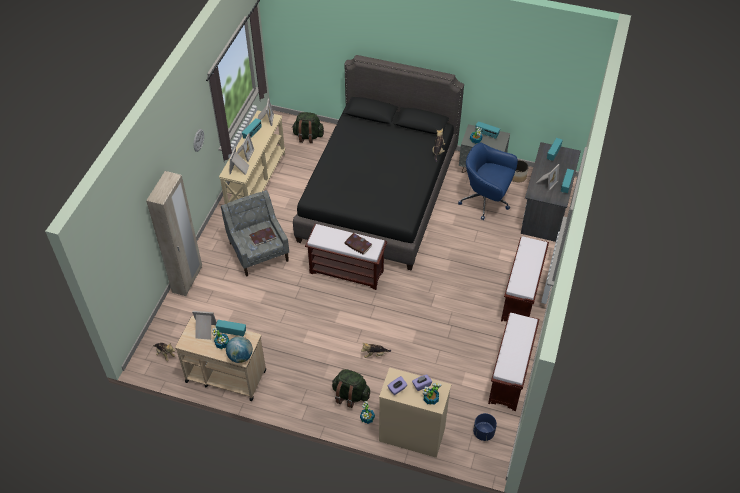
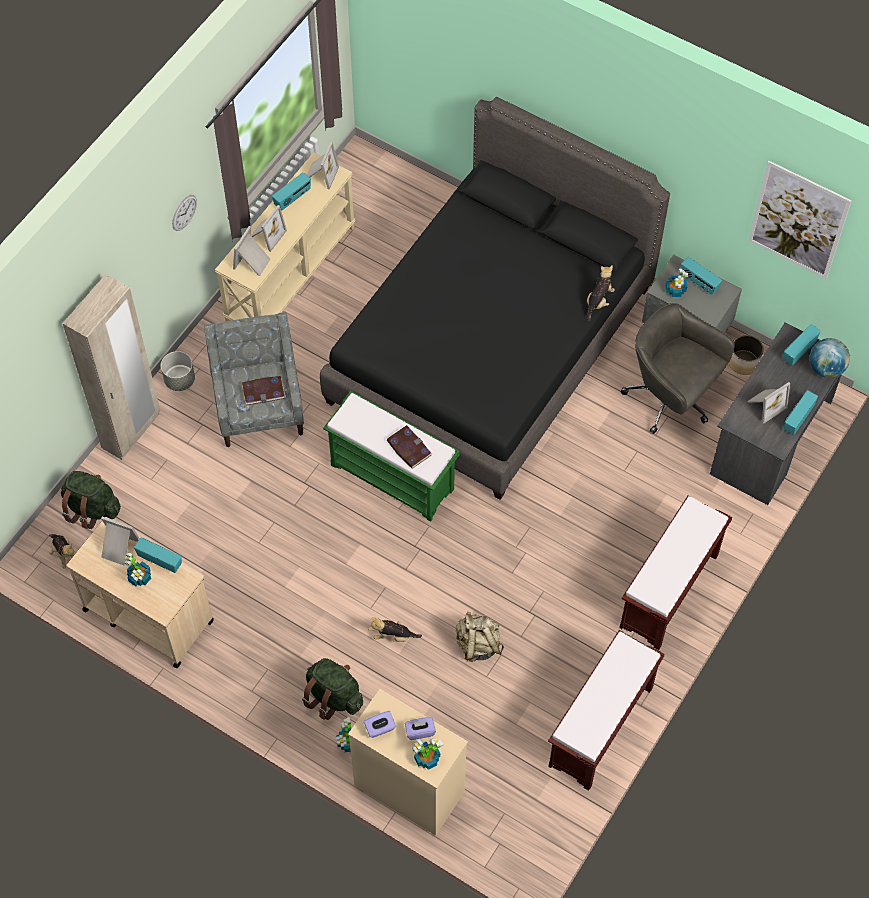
camera: 15 degrees right, 10 degrees up
globe [226,336,253,363] -> globe moved to [809,338,850,378]
green backpack [292,112,324,143] -> green backpack moved to [61,471,121,529]
brown bench [305,224,387,290] -> green bench [323,391,460,522]
blue office chair [458,143,518,220] -> grey office chair [621,303,735,434]
blue planter [473,413,497,441] -> none
none -> grey planter [161,351,195,391]
none -> beige backpack [456,612,504,662]
none -> picture [748,161,852,279]

